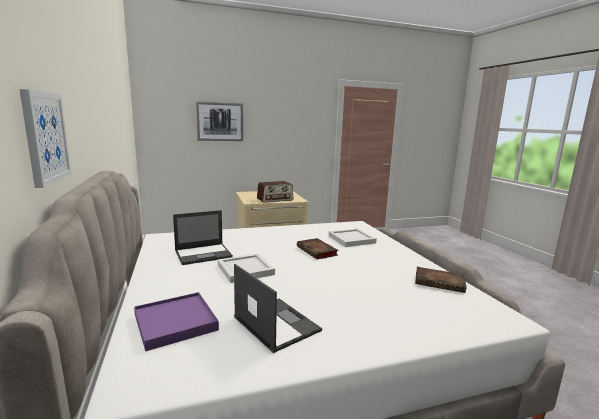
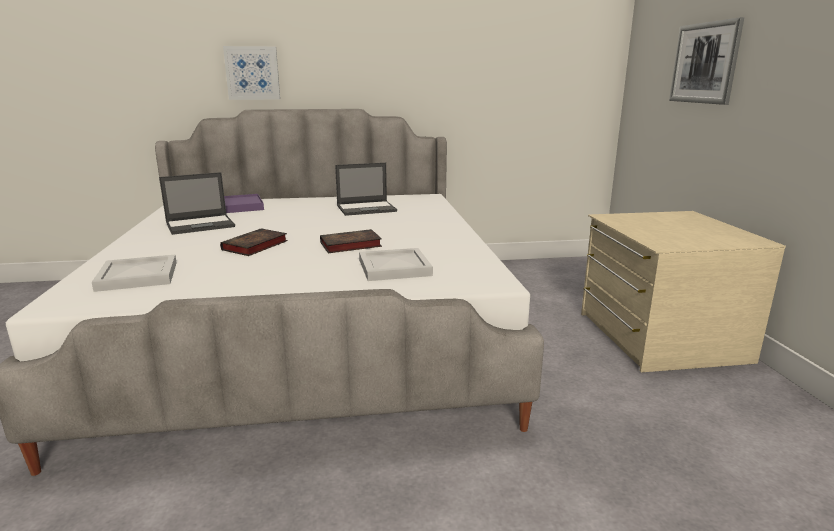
camera: 100 degrees right, 5 degrees up
laptop [173,210,233,265] -> laptop turned 90 degrees counterclockwise [335,163,397,216]
white tray [218,253,275,283] -> white tray moved to [92,255,177,292]
radio [257,181,293,203] -> none
book [415,267,467,293] -> book moved to [220,228,288,256]

